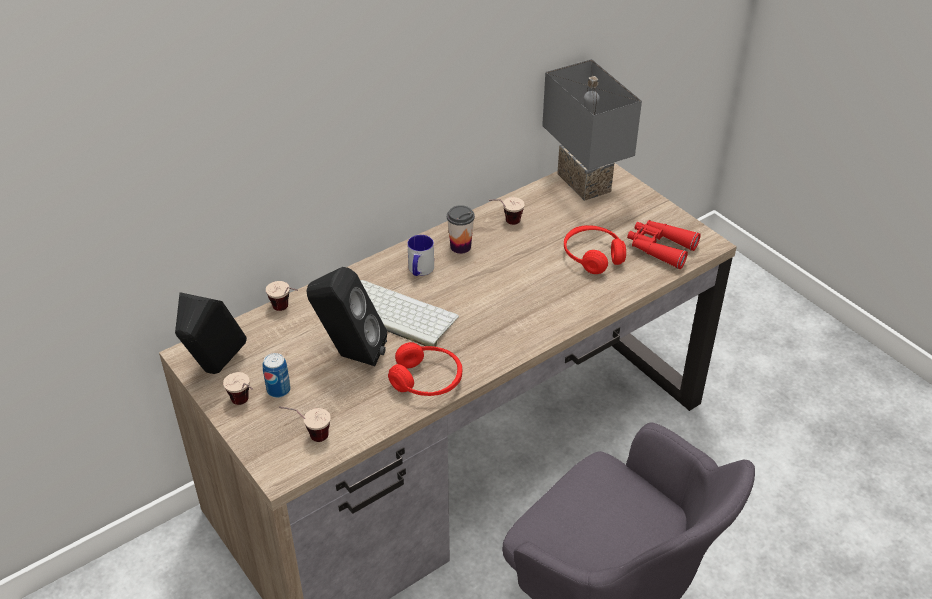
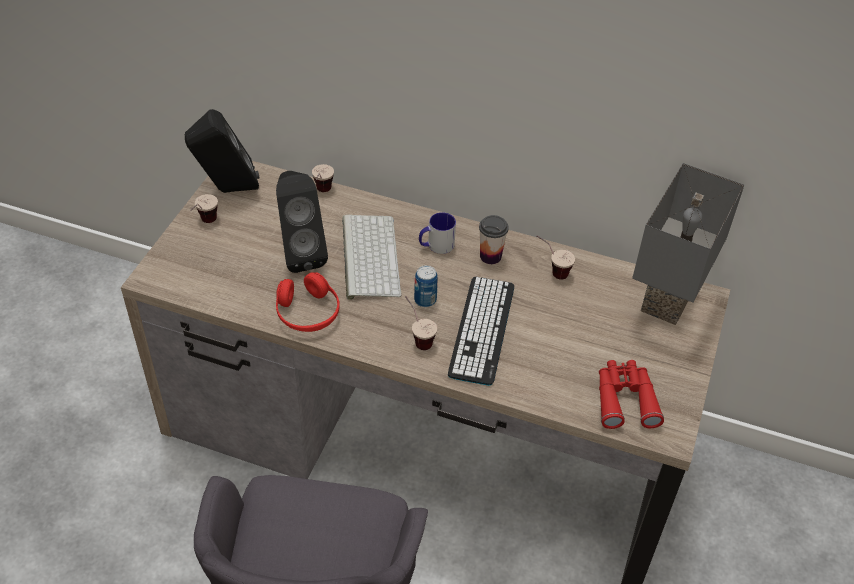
camera: 55 degrees right, 5 degrees up
can [263,353,291,398] -> can moved to [414,265,438,307]
cup [279,406,331,442] -> cup moved to [405,296,437,350]
red headphones [564,225,626,274] -> none
none -> keyboard [448,277,514,386]

